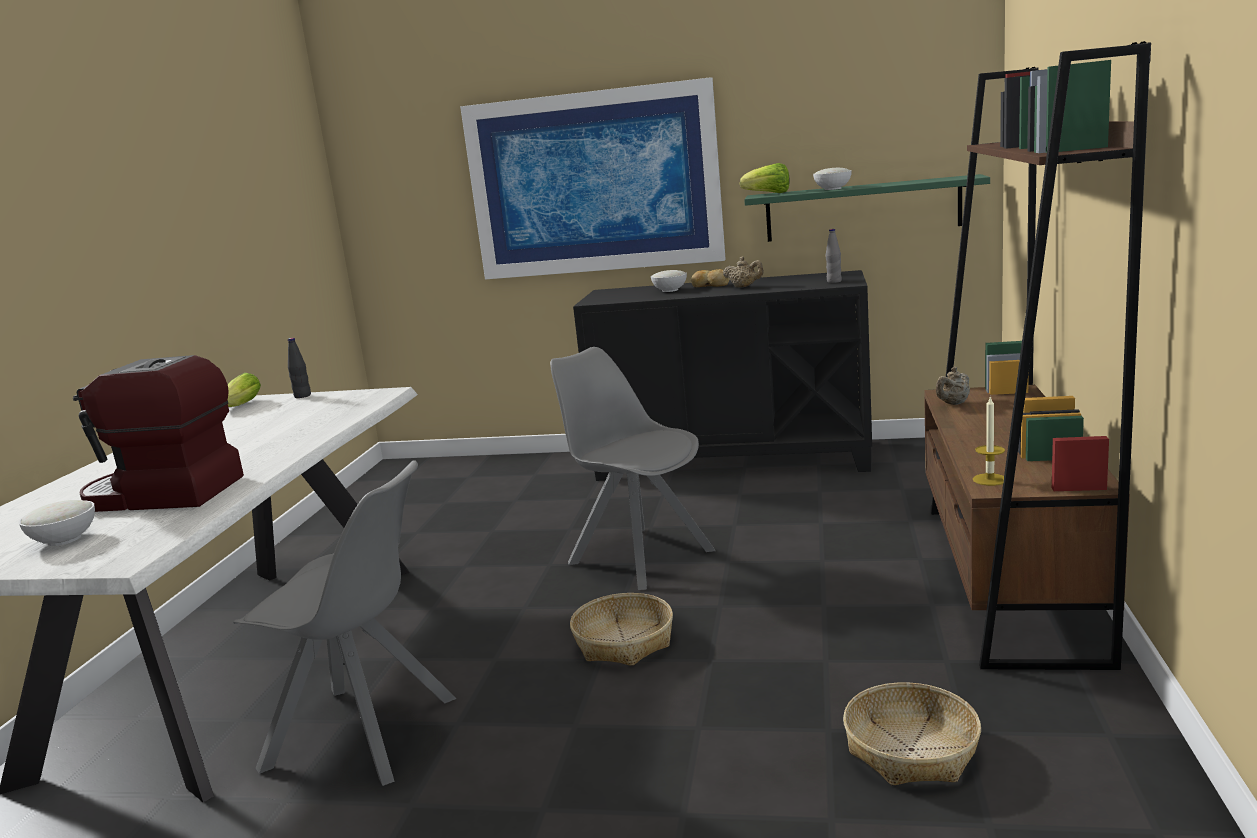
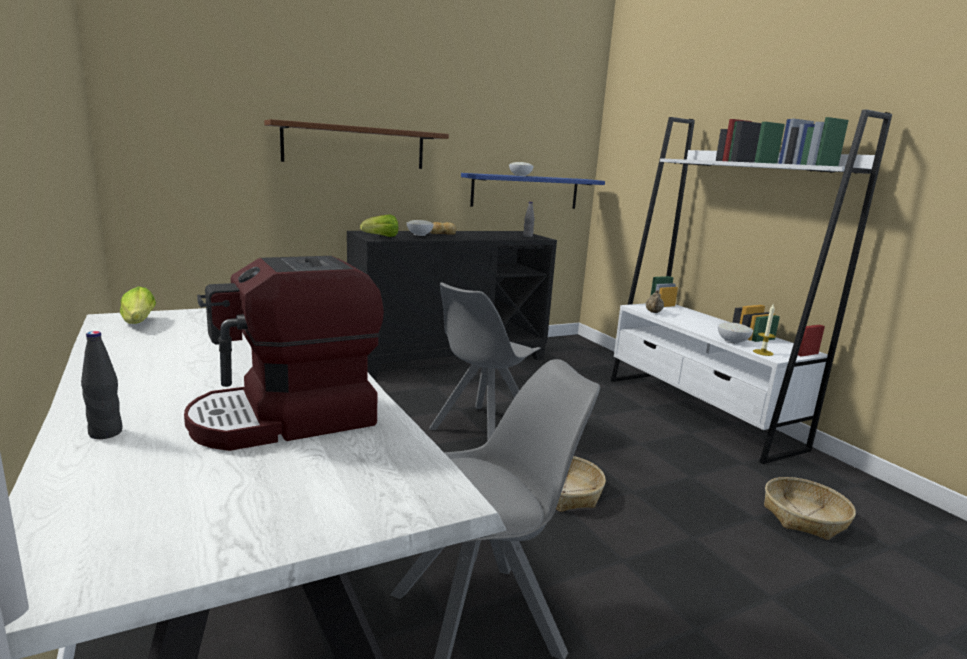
camera: 40 degrees left, 0 degrees up
white bowl [18,500,95,546] -> white bowl moved to [718,323,753,344]
black bottle [288,338,311,398] -> black bottle moved to [81,331,123,439]
picture [460,77,726,279] -> brown shelf [264,119,449,169]
grey chair [550,347,716,590] -> grey chair turned 60 degrees counterclockwise [429,282,541,441]
beige teapot [723,256,764,288] -> none
lettuce [740,163,790,193] -> lettuce moved to [360,214,398,237]
green shelf [744,174,990,242] -> blue shelf [461,173,605,209]
brown bookcase [924,41,1151,670] -> white bookcase [611,110,892,464]

